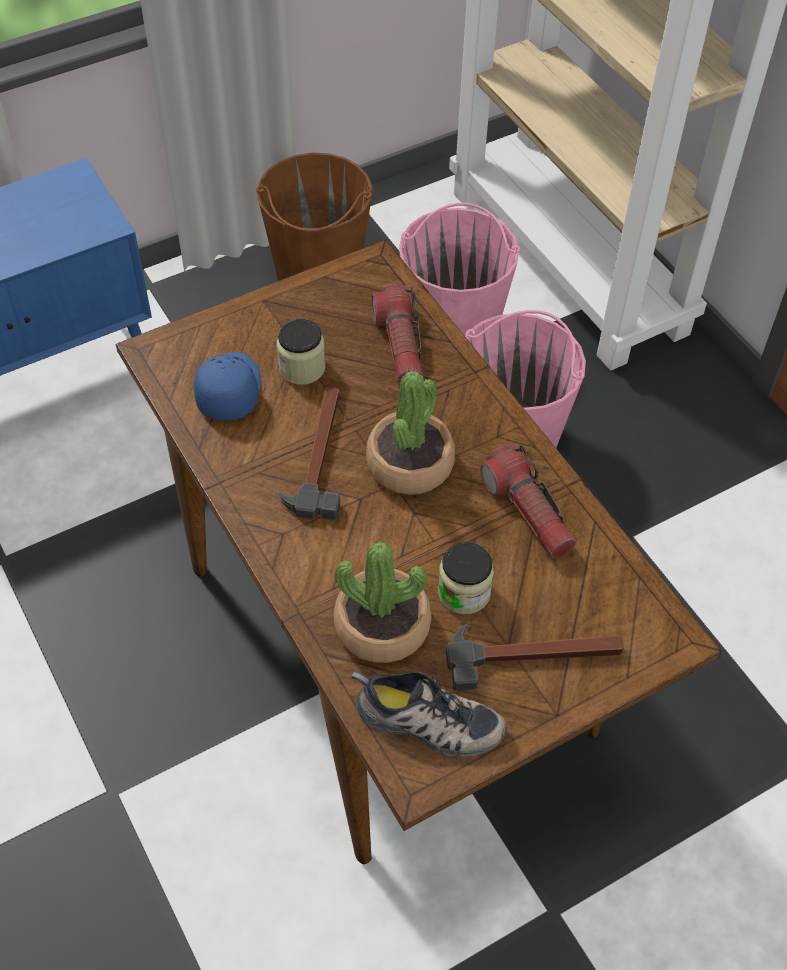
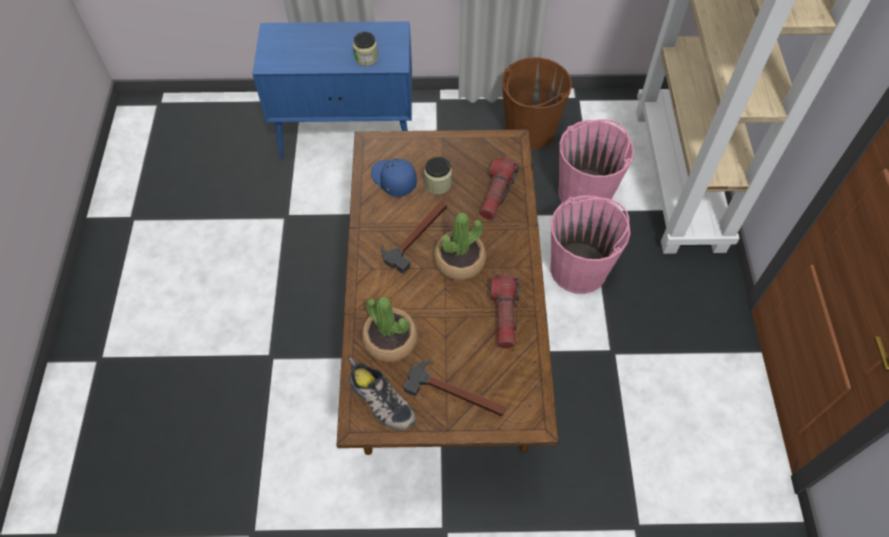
camera: 30 degrees right, 5 degrees up
blue cap [194,352,261,421] -> blue cap turned 75 degrees counterclockwise [371,158,417,197]
jar [438,542,494,614] -> jar moved to [353,32,378,66]

